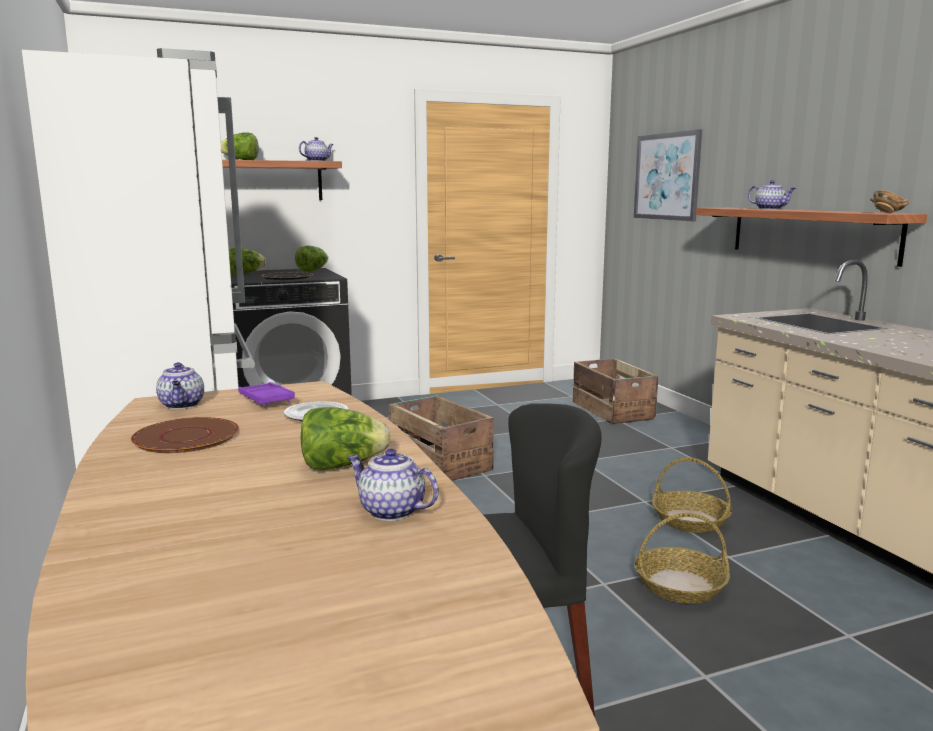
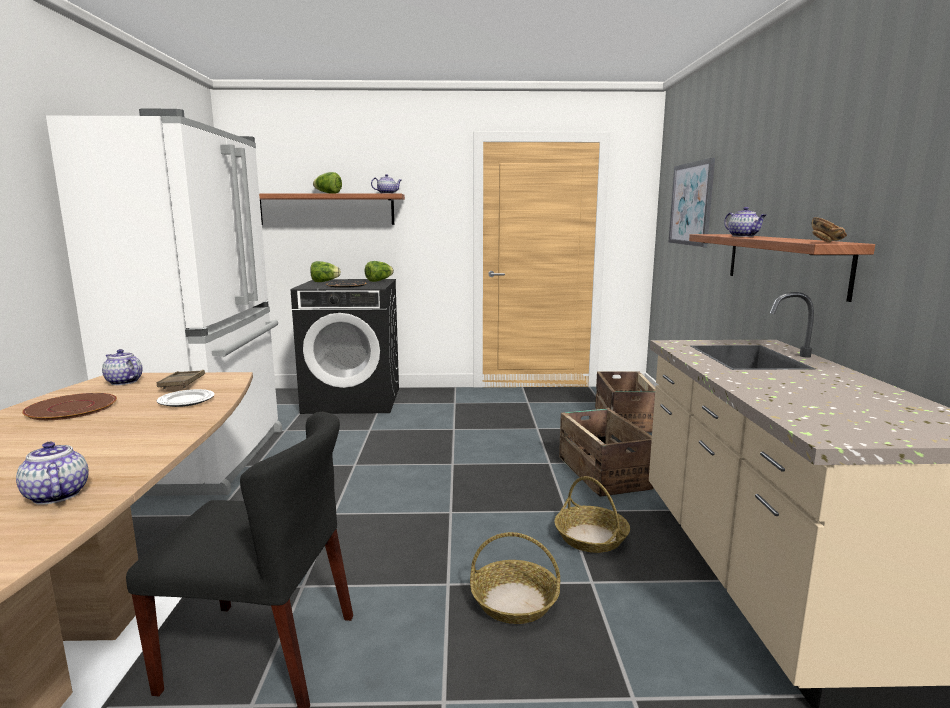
camera: 20 degrees right, 0 degrees up
teapot [156,362,204,409] -> teapot turned 120 degrees clockwise [102,349,143,385]
purple tray [238,382,295,406] -> brown tray [156,370,205,389]
lettuce [300,407,390,470] -> none
crate [389,395,494,481] -> crate moved to [559,408,654,497]

